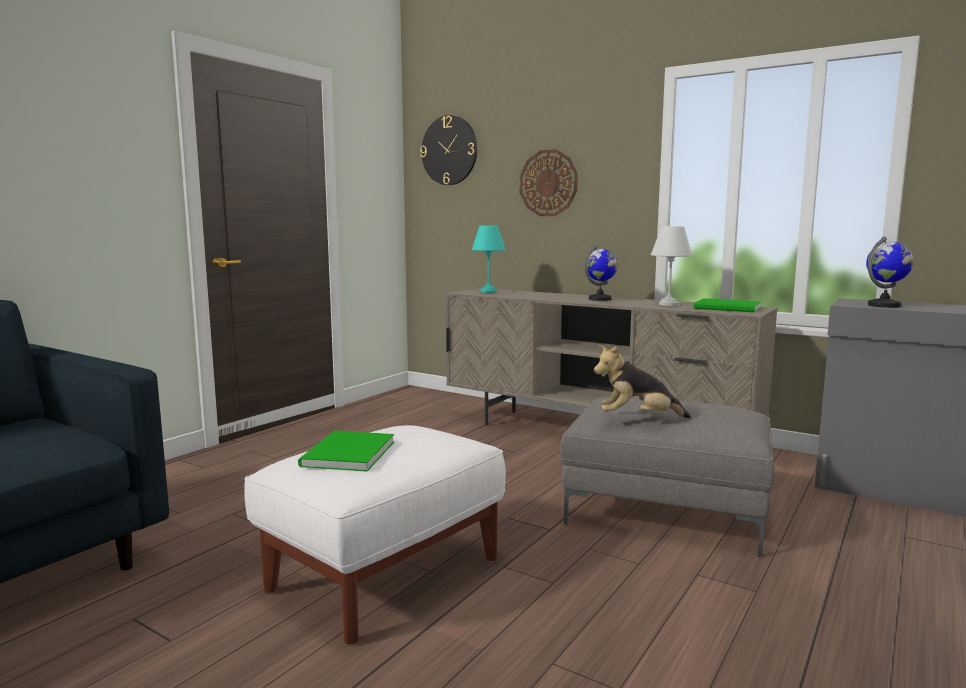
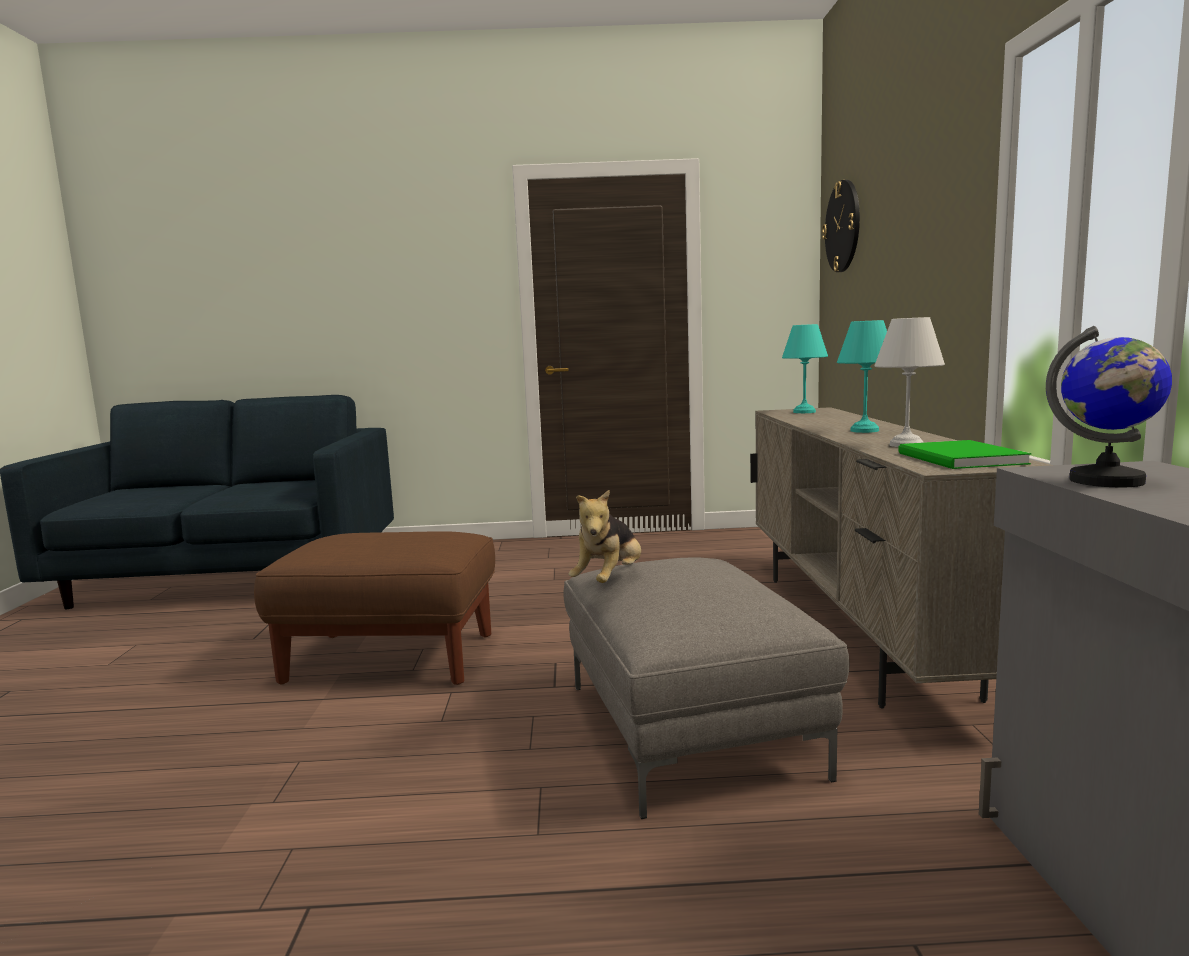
camera: 55 degrees right, 0 degrees up
white ottoman [244,425,506,644] -> brown ottoman [254,531,495,685]
green book [298,431,394,472] -> none
wall clock [520,149,578,216] -> none
globe [584,245,618,301] -> turquoise table lamp [837,320,887,433]
plush toy [594,345,691,418] -> plush toy turned 120 degrees counterclockwise [569,490,641,583]

